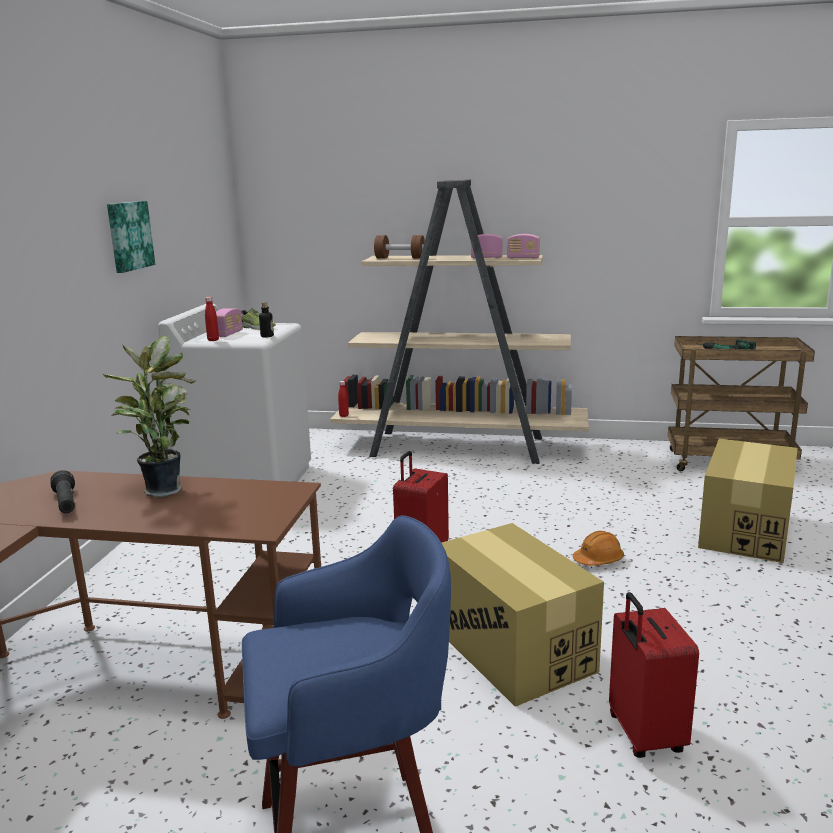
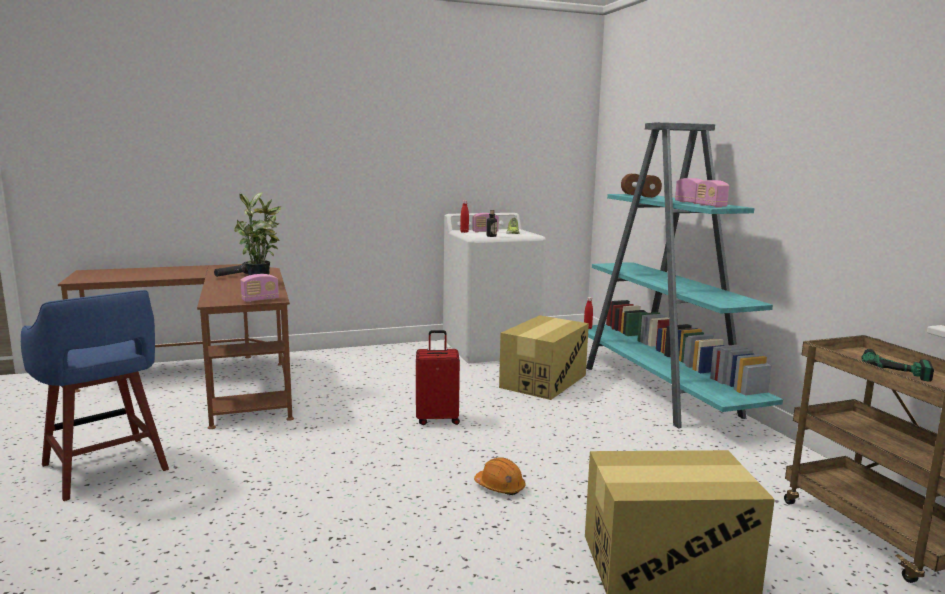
camera: 60 degrees right, 5 degrees down
picture [107,201,155,273] -> none
beige bookcase [330,180,589,464] -> turquoise bookcase [586,122,783,428]
cardboard box [442,523,604,707] -> cardboard box moved to [499,315,589,400]
red suitcase [609,592,699,758] -> none
none -> radio [241,274,279,302]

